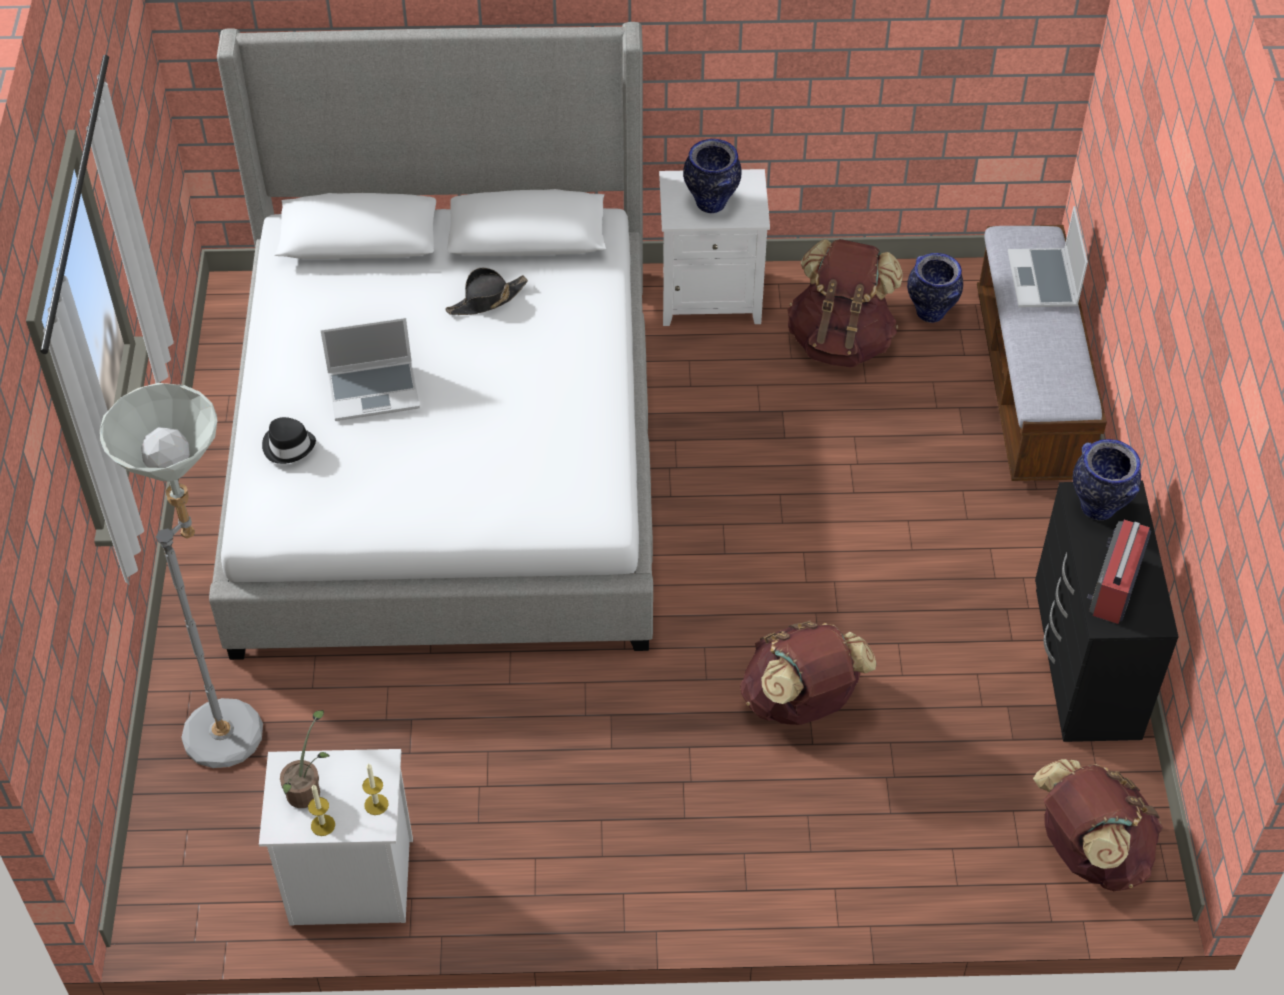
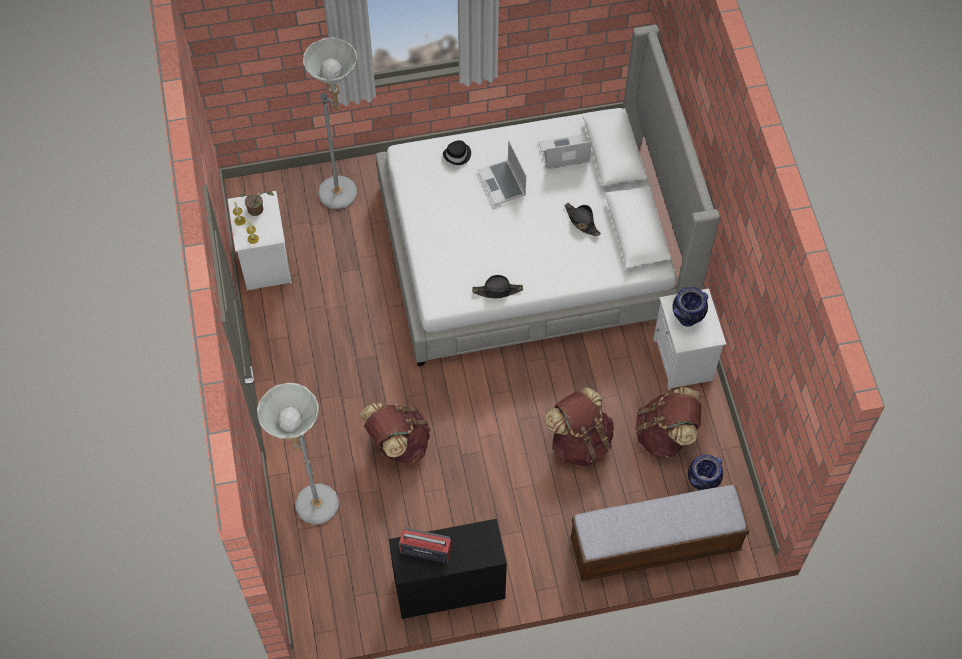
camera: 80 degrees right, 10 degrees up
laptop [1008,206,1088,308] -> laptop moved to [539,134,592,170]
brown backpack [1033,759,1164,891] -> brown backpack moved to [546,387,614,467]
vase [1073,439,1141,520] -> none
none -> grey floor lamp [257,383,339,525]
none -> black hat [472,275,523,298]

